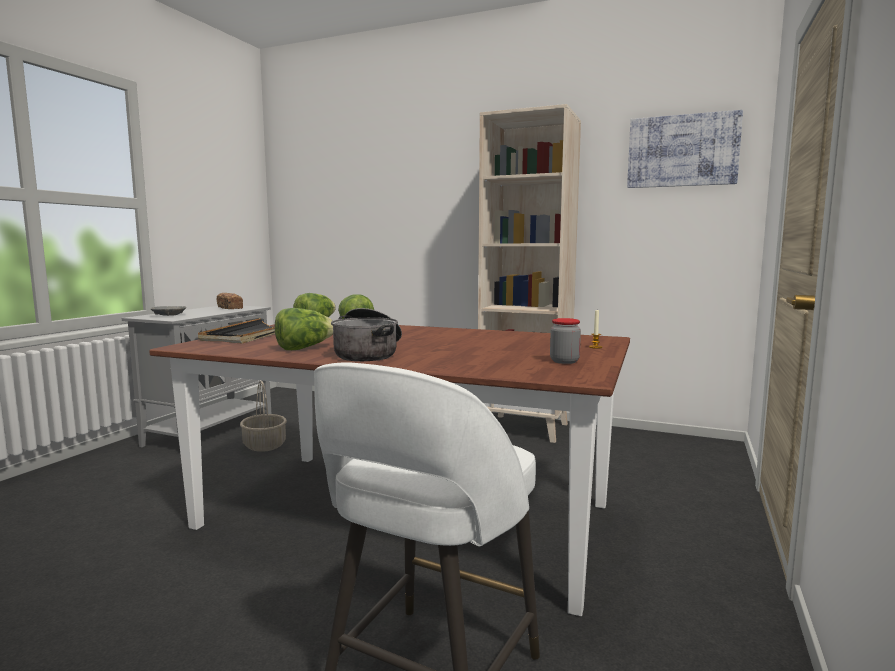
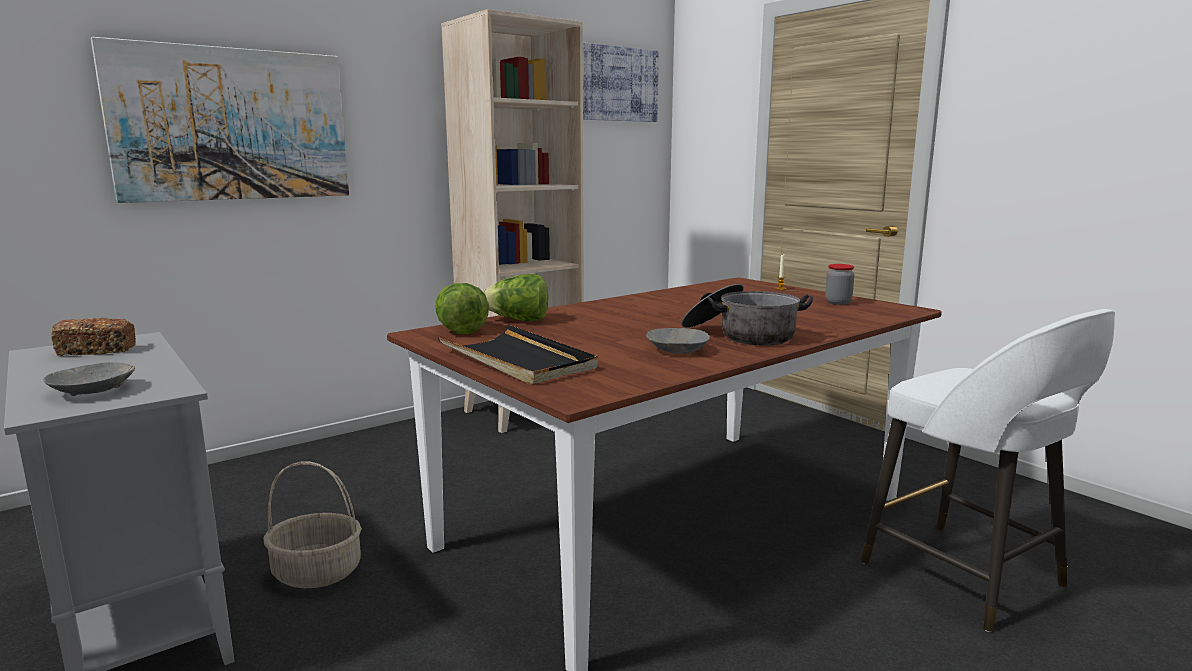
camera: 60 degrees left, 5 degrees up
lettuce [275,308,333,350] -> grey bowl [646,328,710,354]
none -> picture [91,37,349,203]

